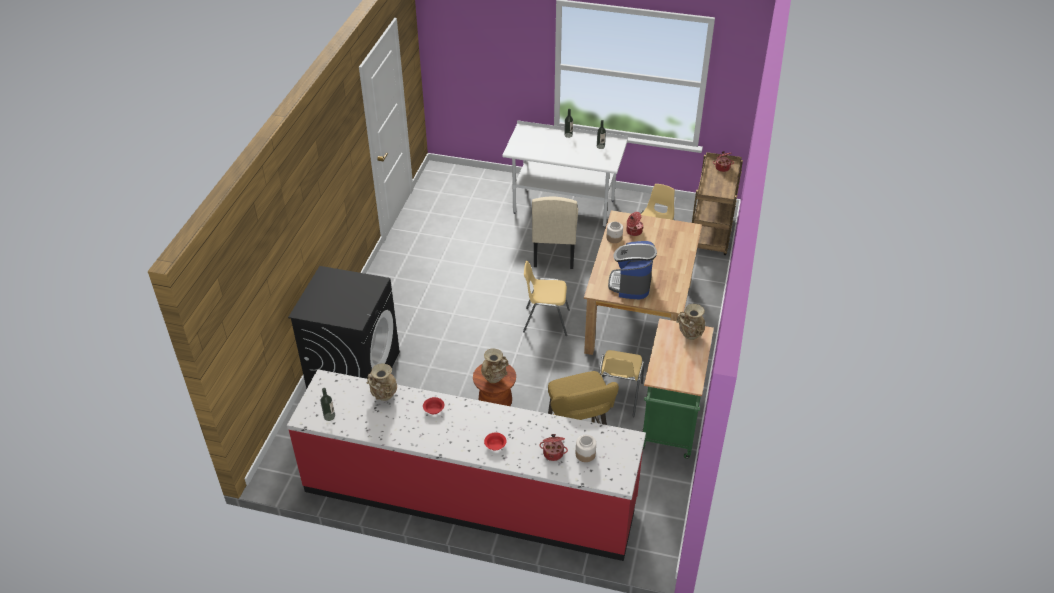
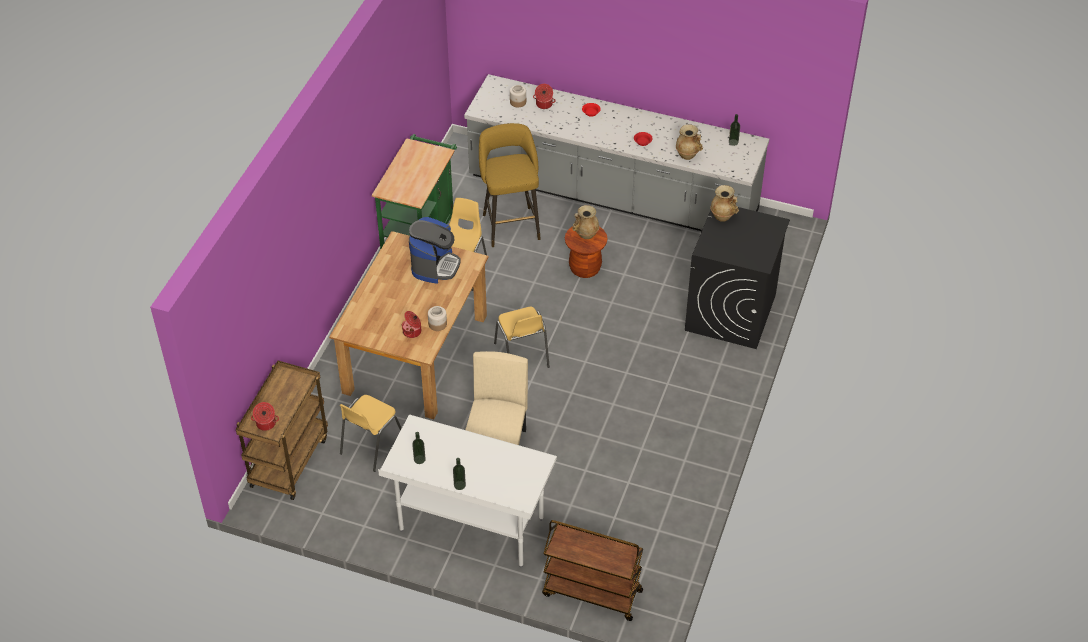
camera: 175 degrees left, 5 degrees up
red counter [287,369,646,561] -> grey counter [464,74,769,231]
yellow chair [523,261,570,336] -> yellow chair turned 60 degrees clockwise [494,307,550,368]
beige vase [676,304,705,340] -> beige vase moved to [711,185,739,222]
none -> brown cart [542,520,643,621]

